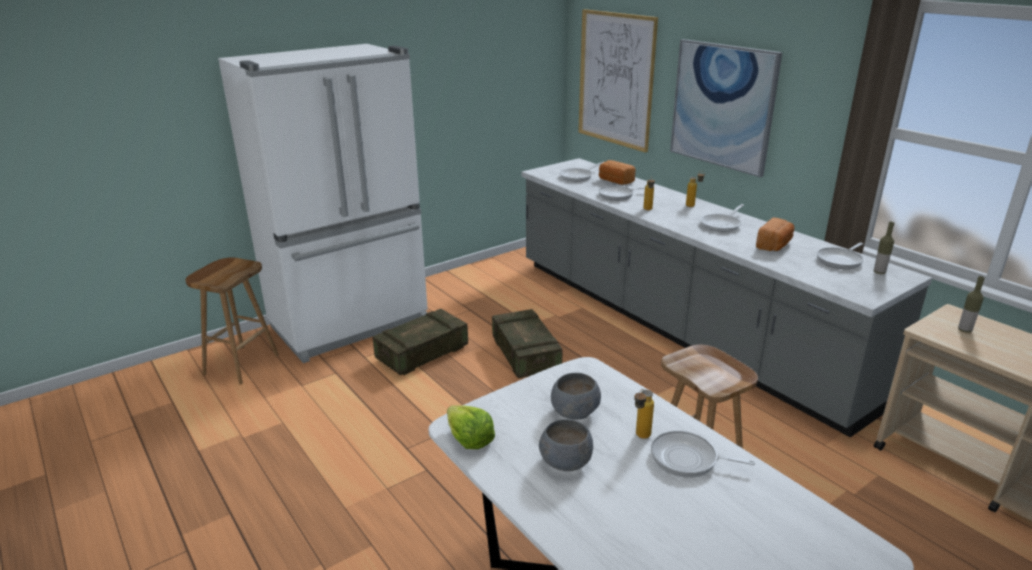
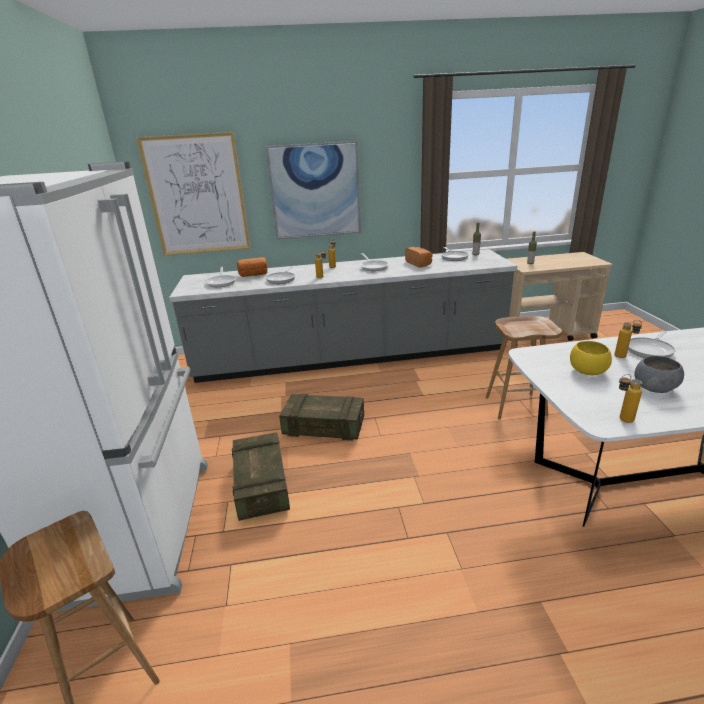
camera: 60 degrees left, 0 degrees up
lettuce [447,405,495,449] -> bottle [619,374,642,423]
grey bowl [551,373,601,420] -> yellow bowl [570,341,612,375]

